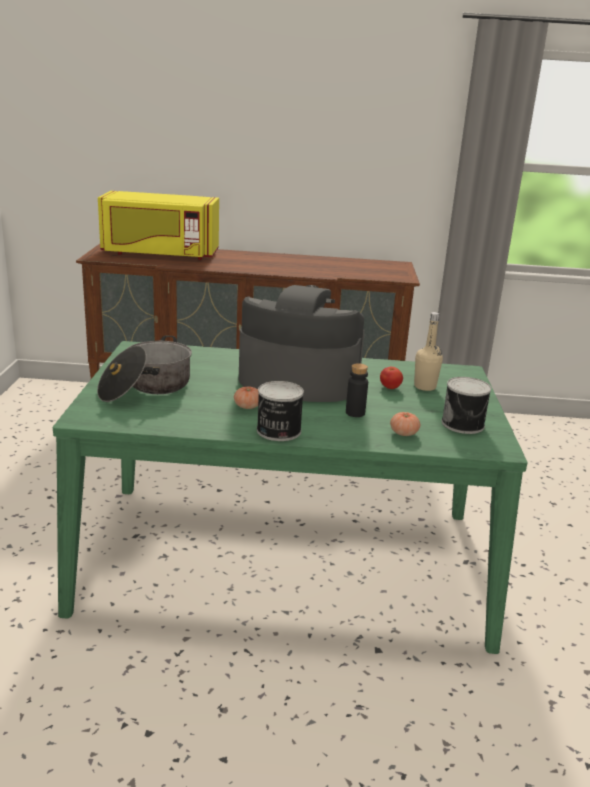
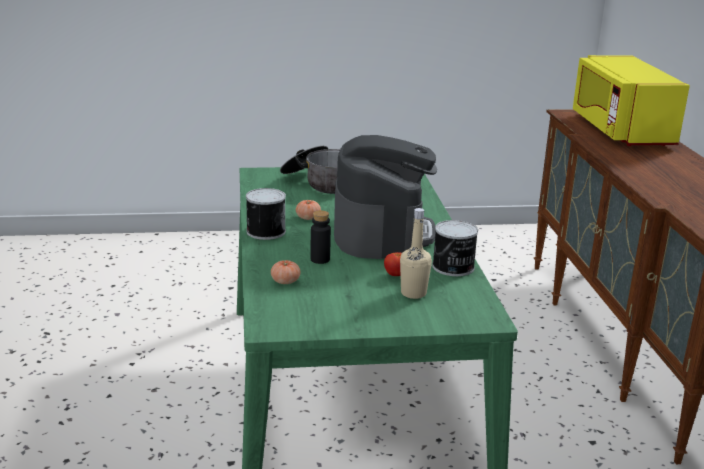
camera: 80 degrees right, 0 degrees up
can [441,377,491,434] -> can moved to [432,220,478,276]

